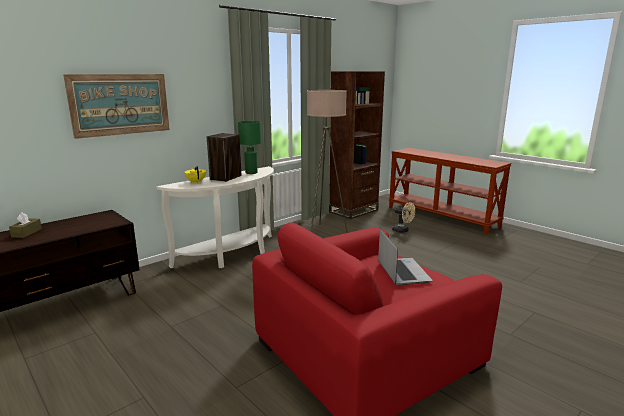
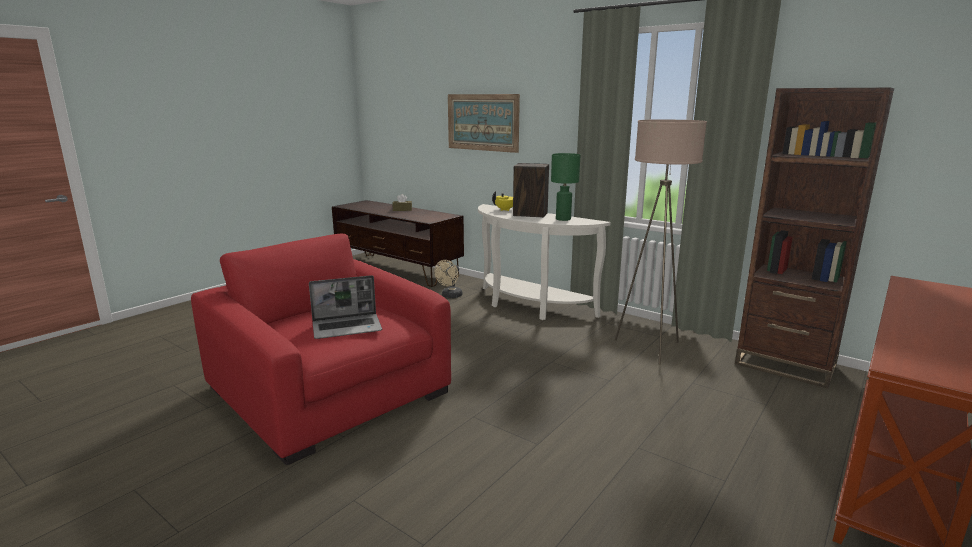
camera: 80 degrees right, 0 degrees up
beige fan [392,202,415,233] -> beige fan moved to [434,260,463,298]

